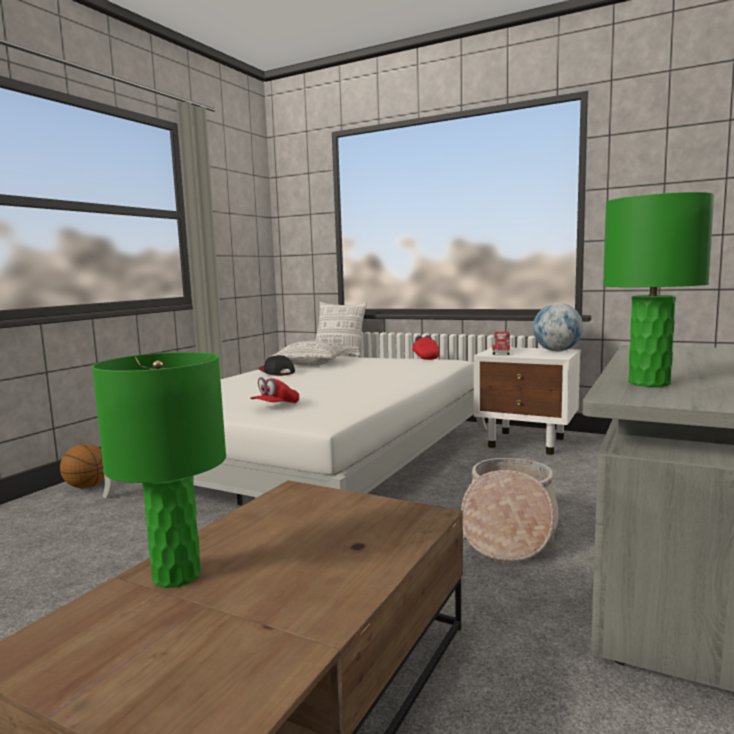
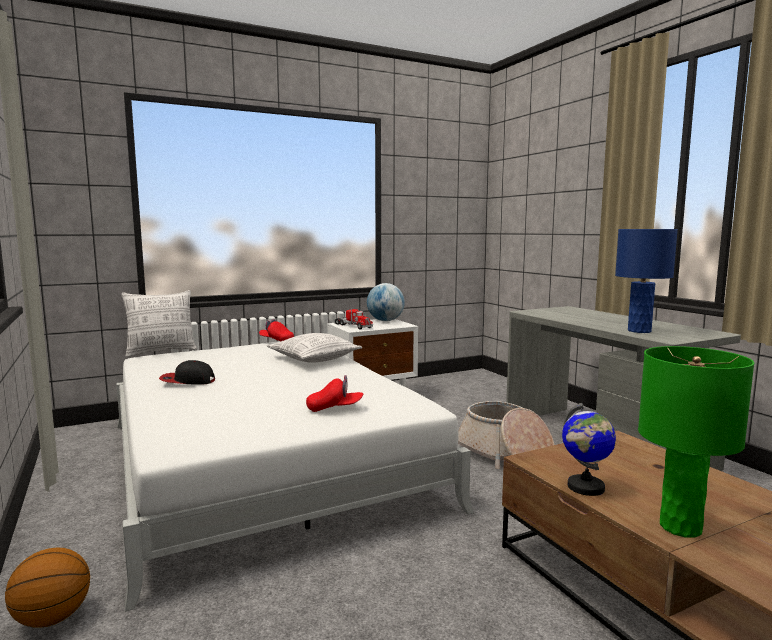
camera: 55 degrees left, 0 degrees up
red cap [250,377,299,403] -> red cap turned 75 degrees counterclockwise [306,375,363,412]
pillow [270,341,348,366] -> pillow moved to [267,333,362,363]
green table lamp [603,192,715,387] -> blue table lamp [615,229,678,333]
none -> globe [562,403,616,496]

